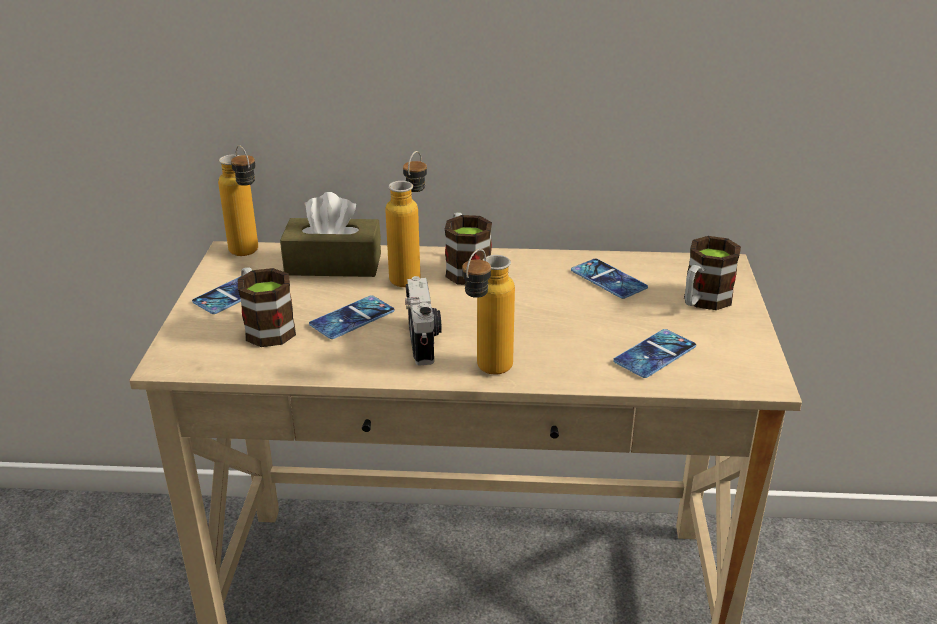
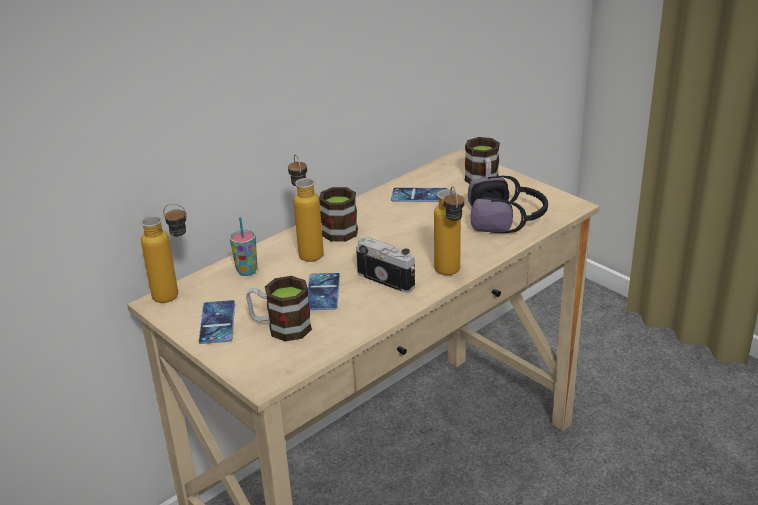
camera: 45 degrees left, 0 degrees up
brown tissue box [280,192,381,277] -> cup [230,217,257,276]
phone [613,329,696,378] -> headphones [468,176,548,233]

